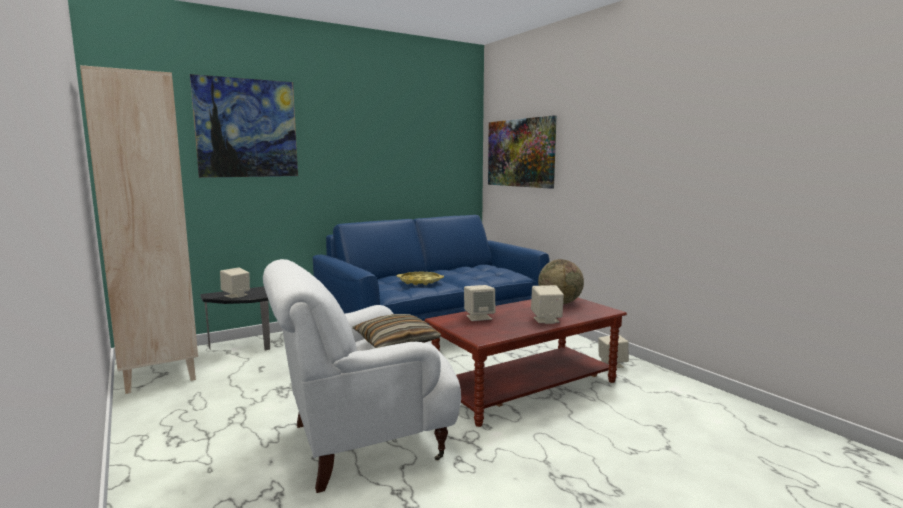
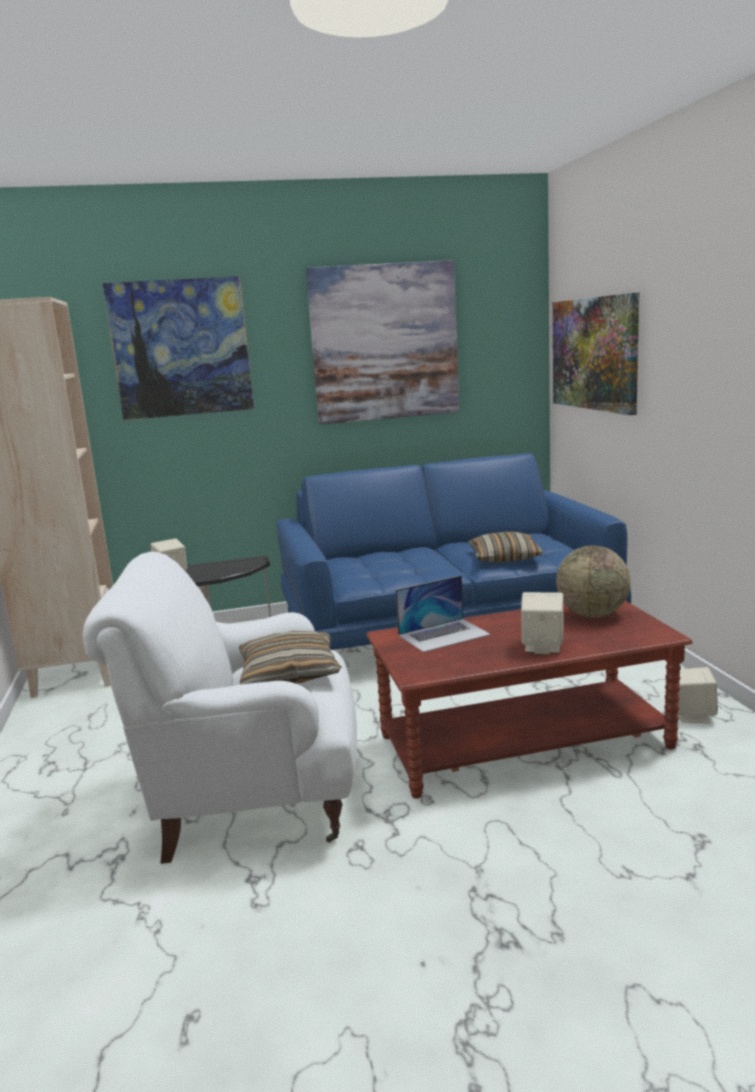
camera: 20 degrees right, 5 degrees up
yellow tray [397,272,444,285] -> none
beige speaker [464,285,495,321] -> laptop [396,576,491,652]
none -> picture [306,260,459,425]
none -> pillow [468,532,543,562]

